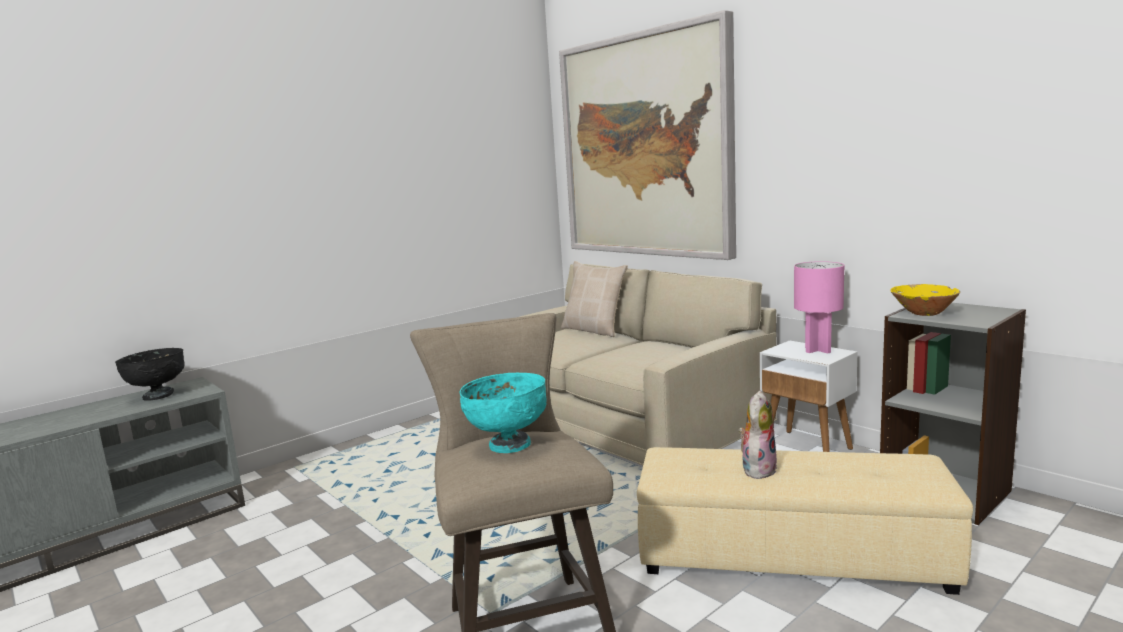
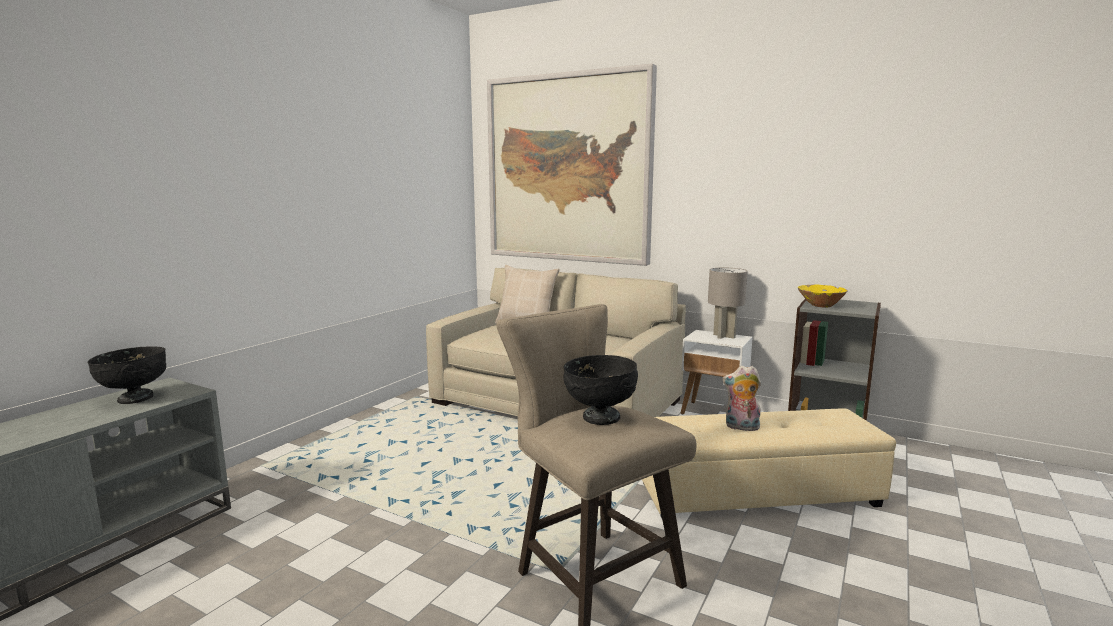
camera: 20 degrees left, 0 degrees up
turquoise bowl [460,373,546,453] -> black bowl [563,355,638,425]
plush toy [738,391,777,479] -> plush toy turned 90 degrees counterclockwise [722,366,761,431]
pink table lamp [794,261,844,354] -> grey table lamp [708,268,748,339]

